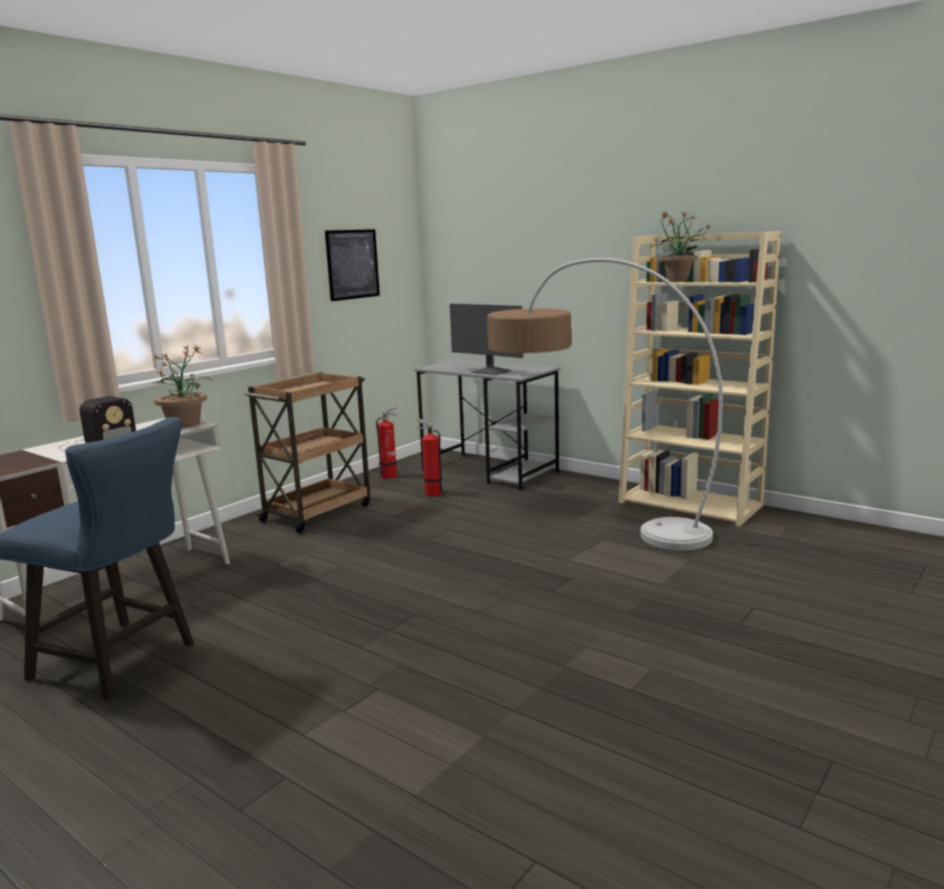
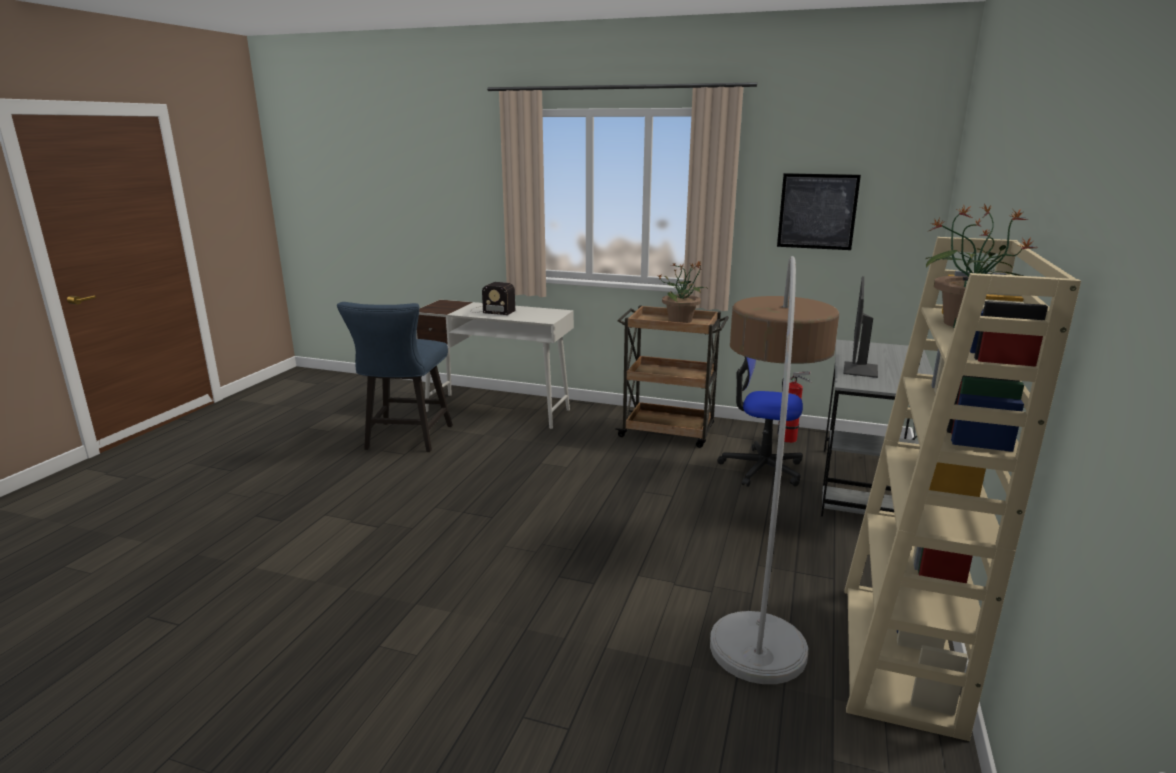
camera: 70 degrees right, 5 degrees up
potted plant [153,344,213,428] -> potted plant moved to [658,260,707,323]
fire extinguisher [417,419,443,496] -> office chair [717,356,803,487]

